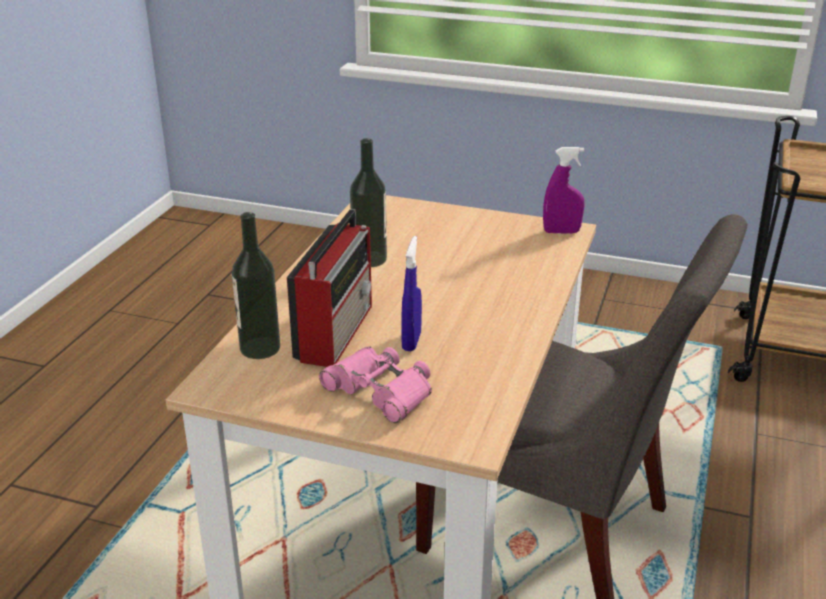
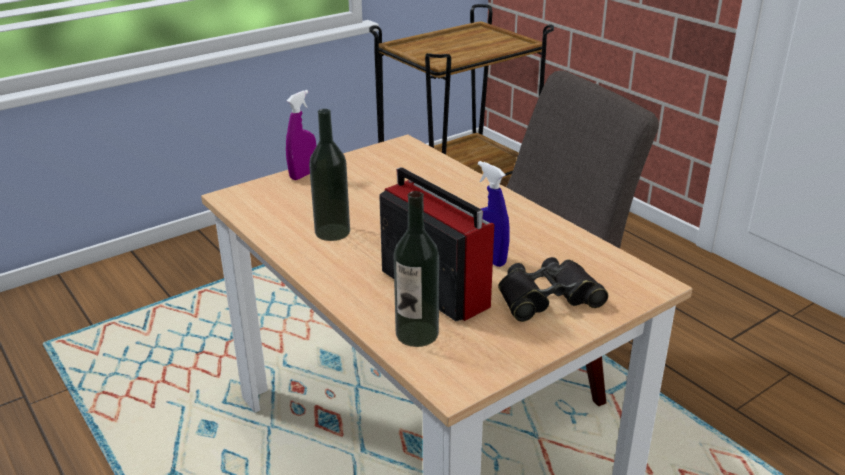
camera: 55 degrees left, 0 degrees up
pink binoculars [319,347,432,423] -> black binoculars [498,257,608,322]
purple spray bottle [543,147,584,234] -> purple spray bottle moved to [286,90,316,180]

